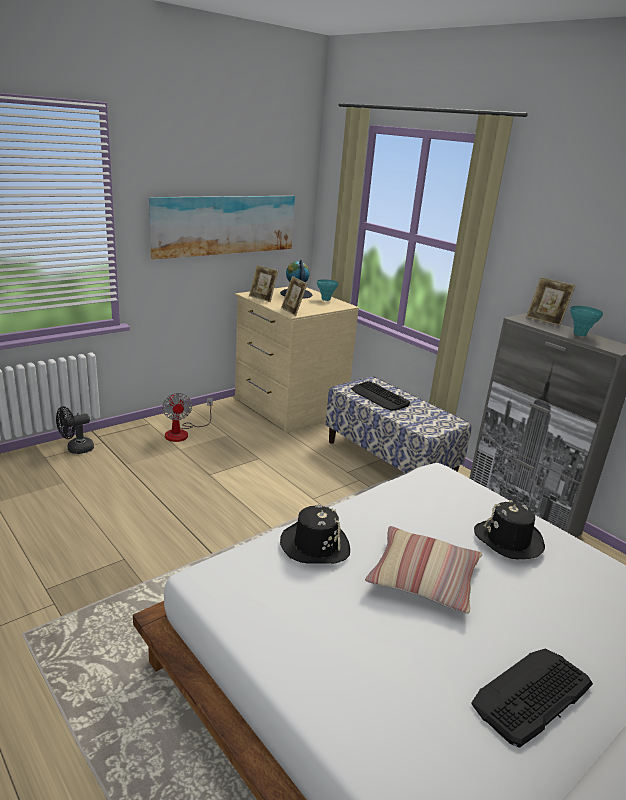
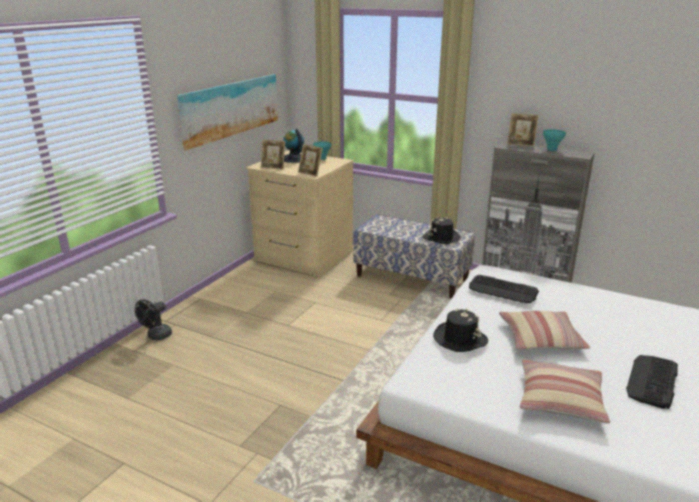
camera: 20 degrees left, 0 degrees up
fan [162,393,213,442] -> none
keyboard [351,381,410,411] -> keyboard moved to [469,275,539,303]
black hat [474,500,545,559] -> black hat moved to [423,217,461,244]
none -> pillow [520,359,610,424]

